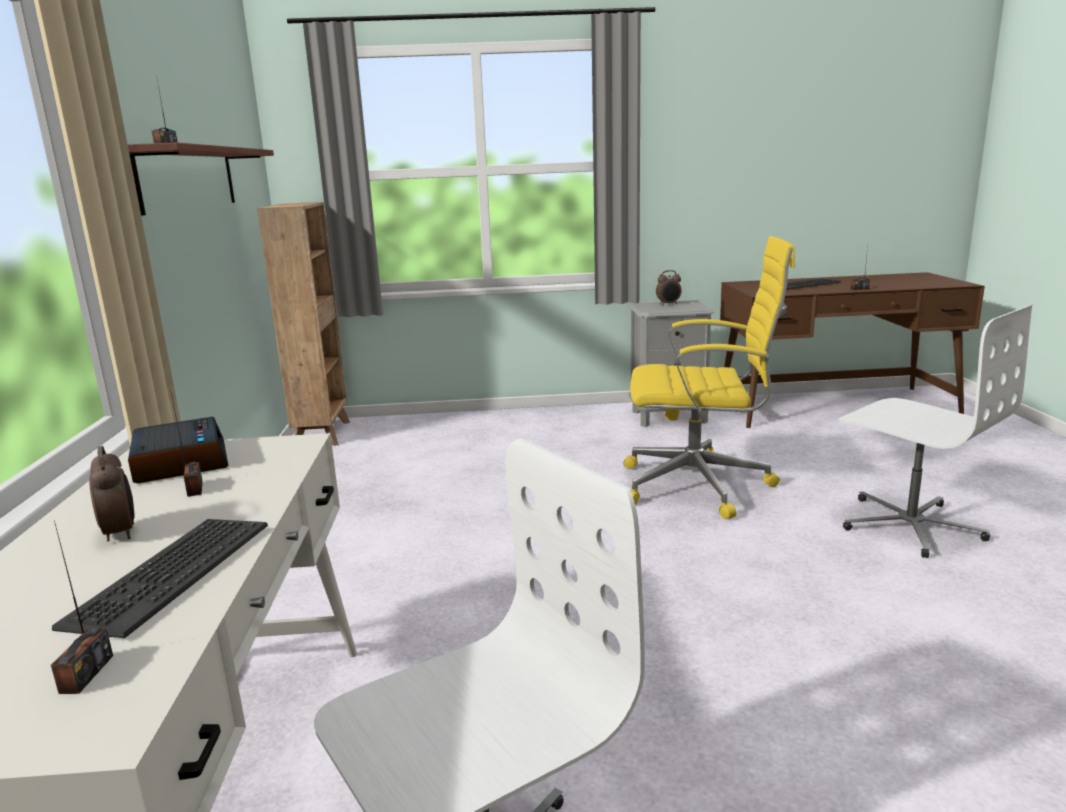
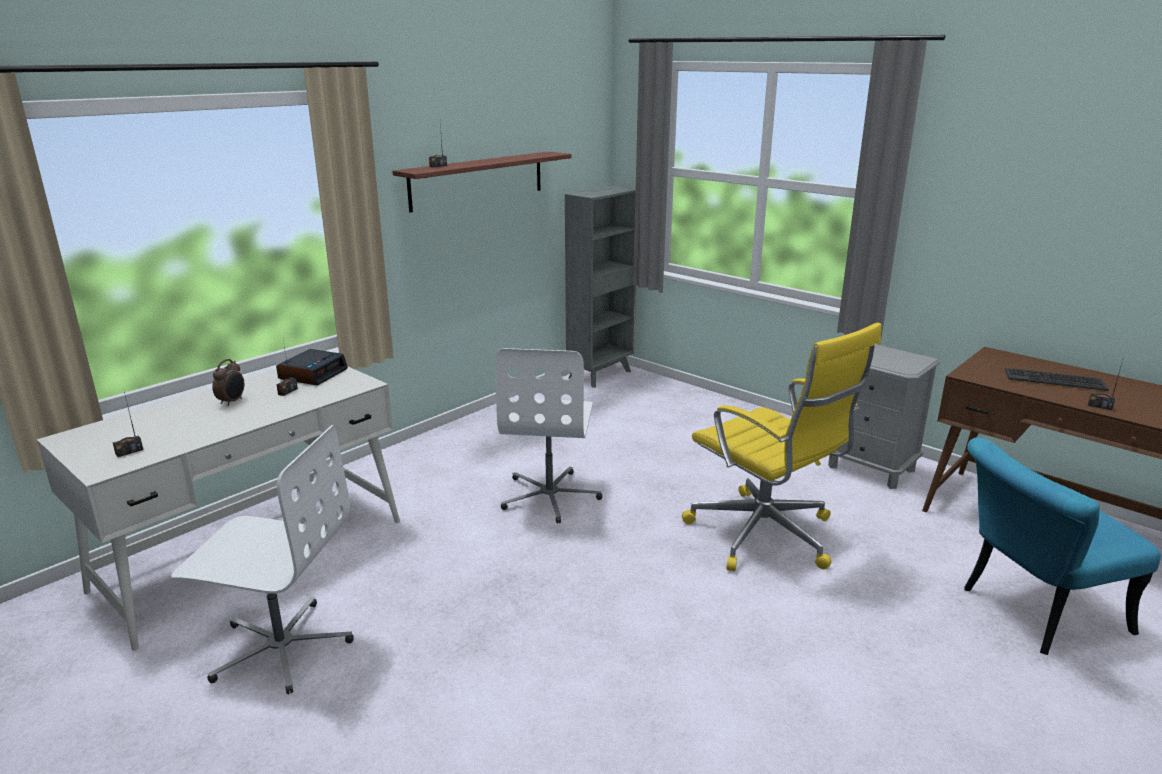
camera: 45 degrees right, 5 degrees up
keyboard [52,519,268,638] -> none
brown bookcase [257,202,350,446] -> grey bookcase [565,186,636,387]
alarm clock [656,270,682,305] -> none
white office chair [838,305,1032,558] -> white office chair moved to [495,348,602,523]
none -> turquoise chair [964,437,1161,655]

